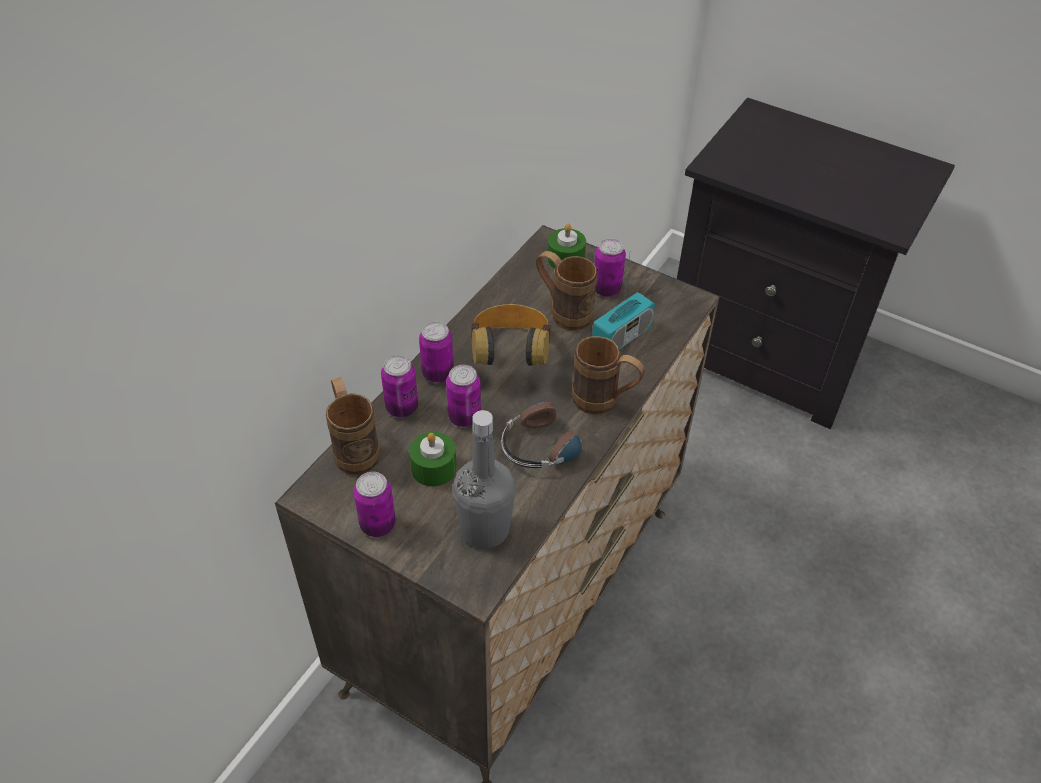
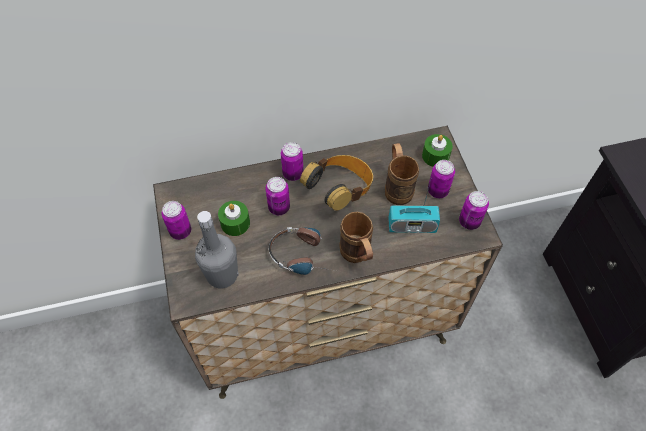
camera: 45 degrees right, 10 degrees up
brown mug [326,377,380,475] -> none
can [381,355,418,417] -> can moved to [459,191,489,230]

